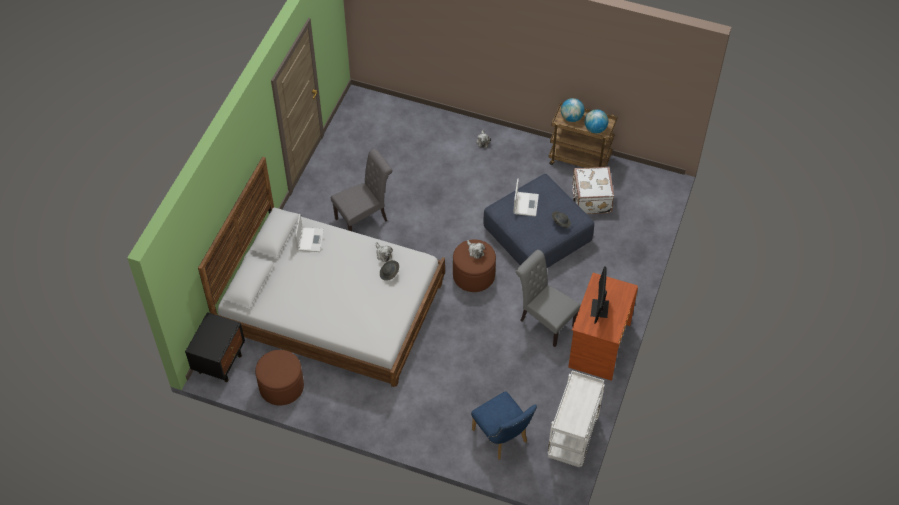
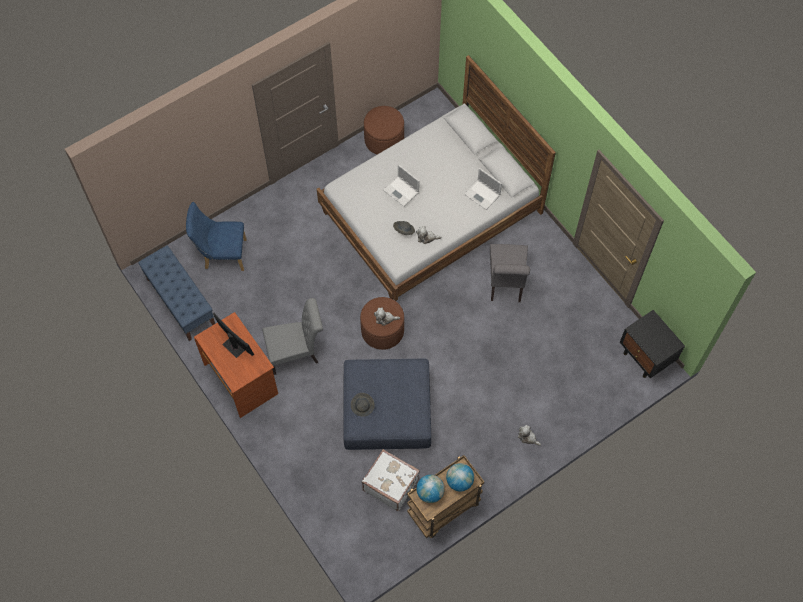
camera: 125 degrees right, 10 degrees up
black nightstand [185,312,245,382] -> black nightstand moved to [620,310,685,378]
laptop [513,178,539,217] -> laptop moved to [383,164,420,207]
white cart [548,370,605,468] -> blue bench [138,245,215,341]

